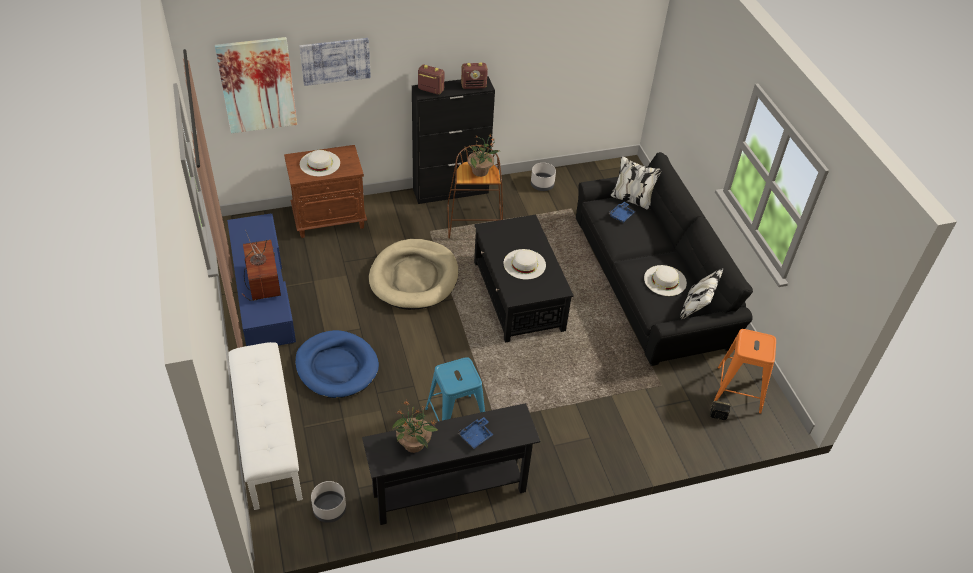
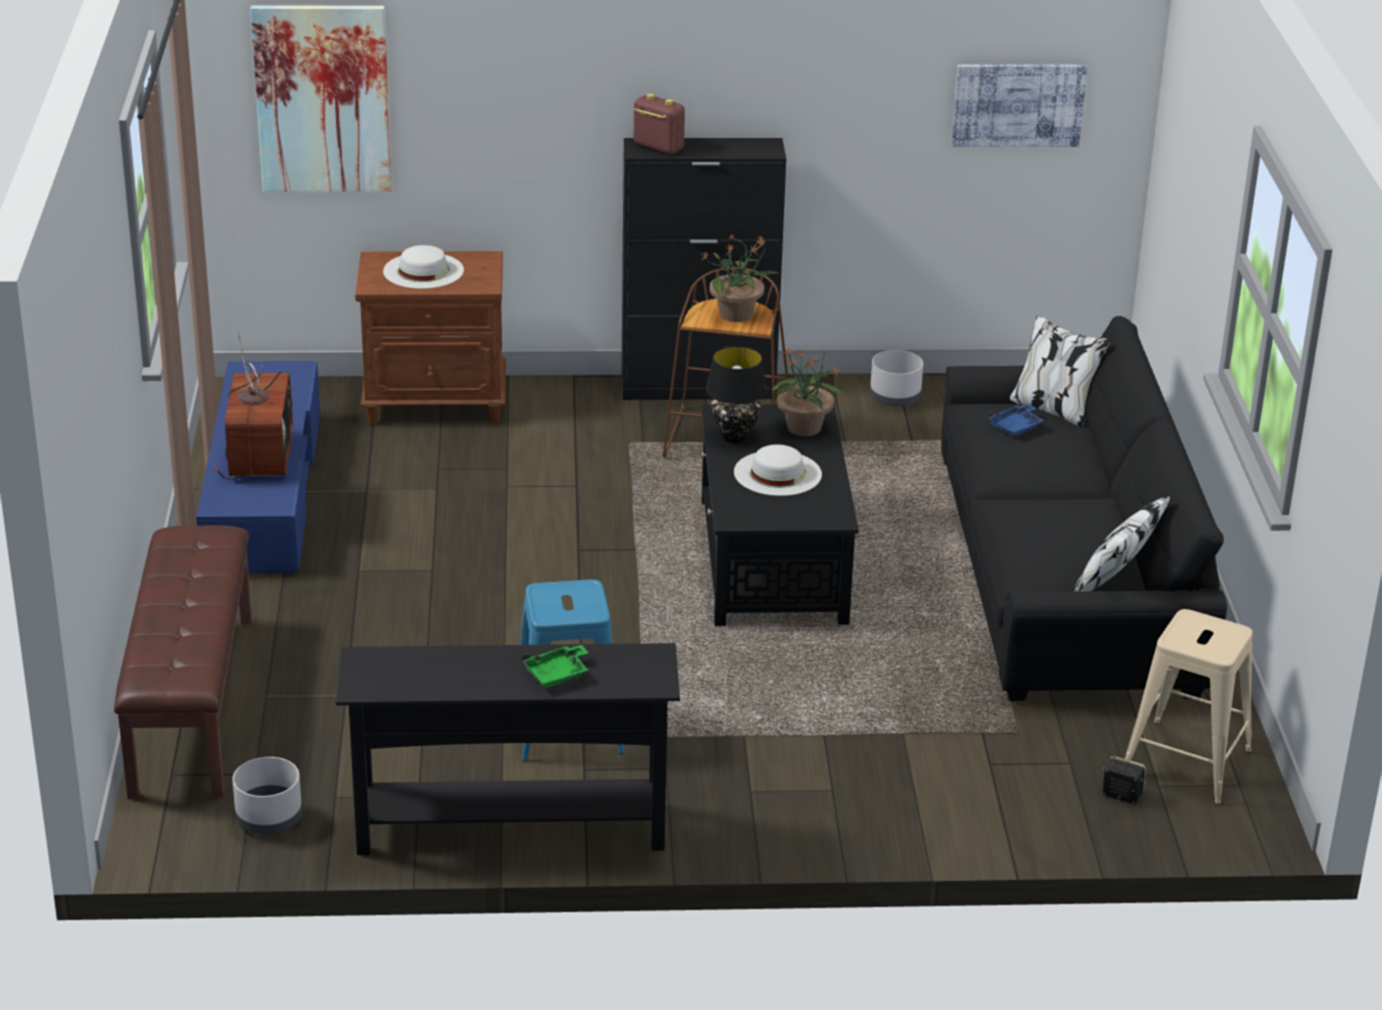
camera: 15 degrees right, 15 degrees down
white bench [228,342,303,510] -> brown bench [114,525,252,799]
blue dog bed [295,330,379,398] -> none
picture [299,38,371,86] -> picture moved to [952,64,1087,147]
beige dog bed [369,239,458,310] -> none
potted plant [392,400,438,453] -> potted plant moved to [772,346,844,436]
blue tray [458,417,494,449] -> green tray [522,645,588,688]
radio [461,62,488,89] -> none
white hat [644,265,687,296] -> none
orange stool [714,329,776,414] -> beige stool [1125,609,1253,805]
none -> black table lamp [706,346,767,443]

